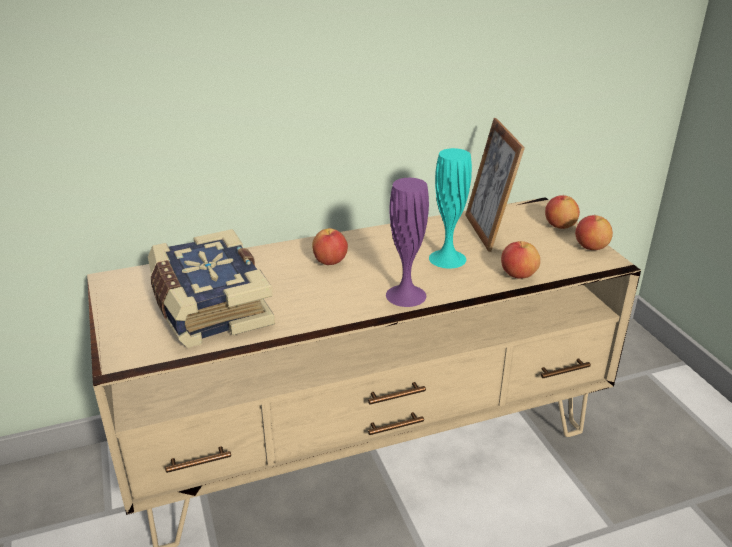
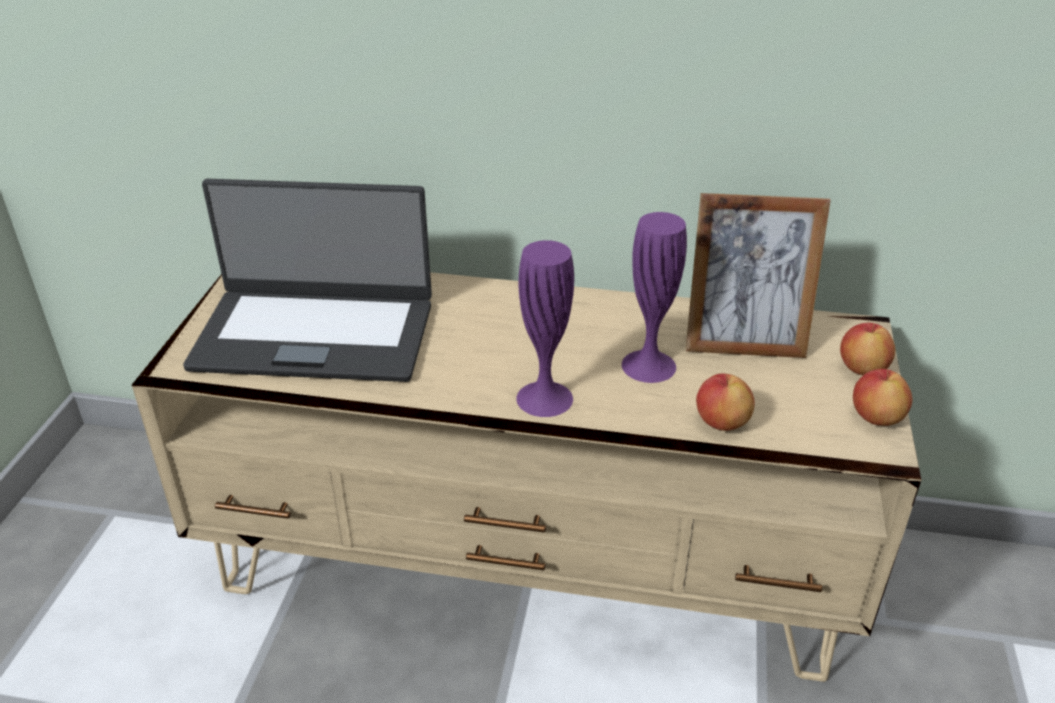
camera: 30 degrees right, 5 degrees up
book [148,229,275,348] -> laptop [183,179,432,382]
apple [312,228,348,265] -> none
turquoise vase [429,148,472,269] -> purple vase [622,212,687,383]
picture frame [465,118,525,252] -> picture frame turned 105 degrees counterclockwise [686,193,831,358]

